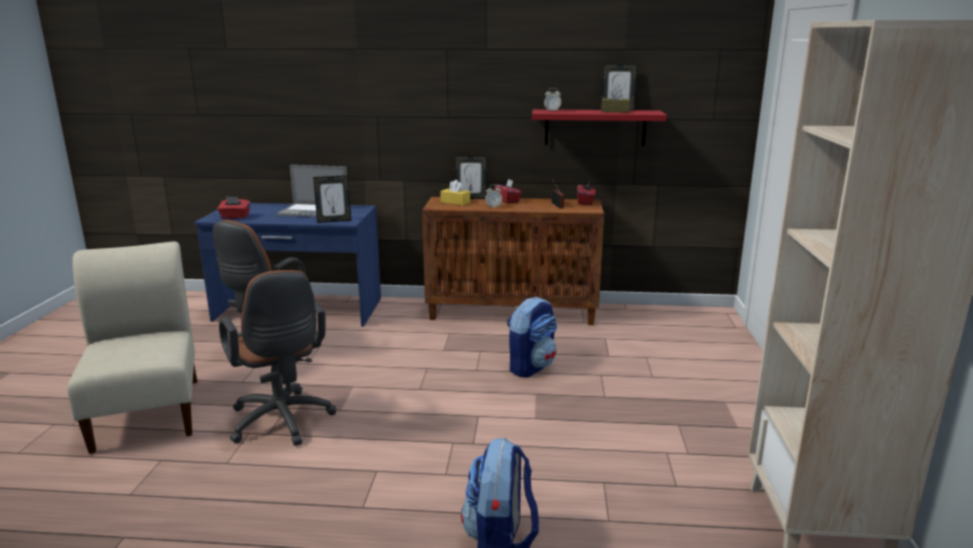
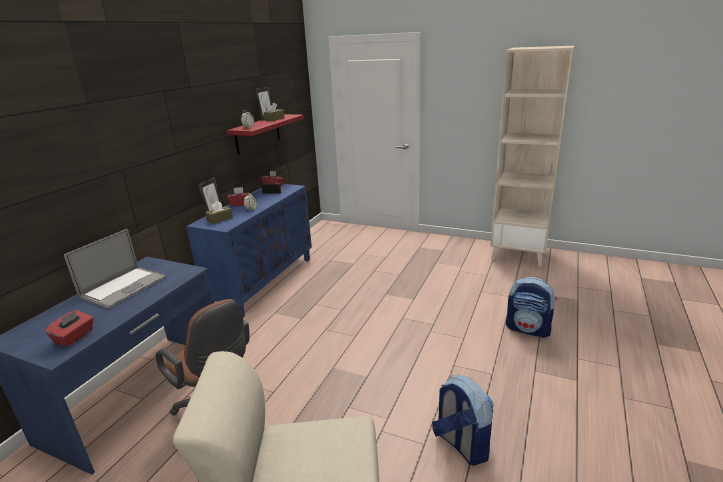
camera: 70 degrees left, 5 degrees up
brown office chair [219,270,336,446] -> none
picture frame [313,175,351,223] -> none
brown cabinet [422,197,604,325] -> blue cabinet [186,184,312,317]
yellow tissue box [440,180,470,205] -> brown tissue box [205,201,233,224]
backpack [507,297,557,377] -> backpack moved to [432,375,494,466]

